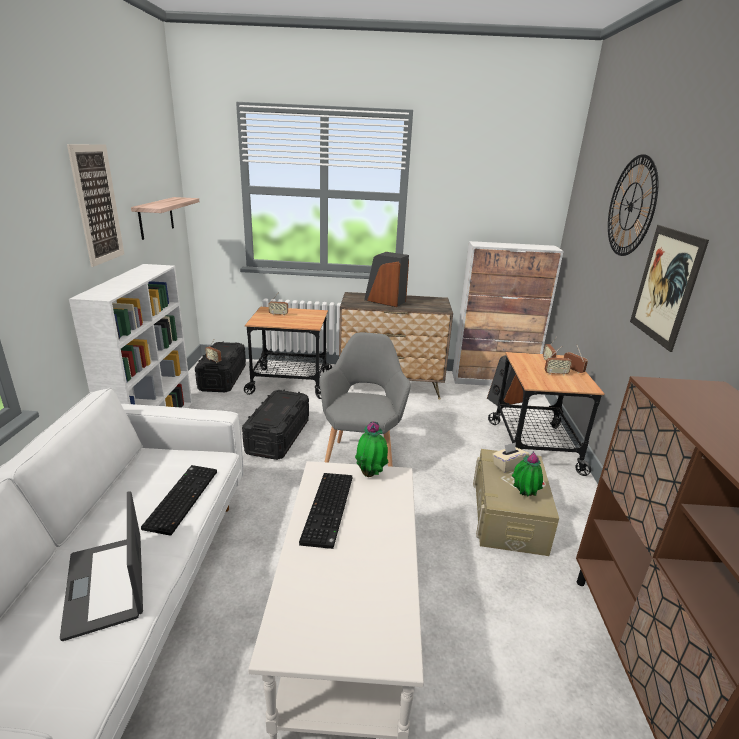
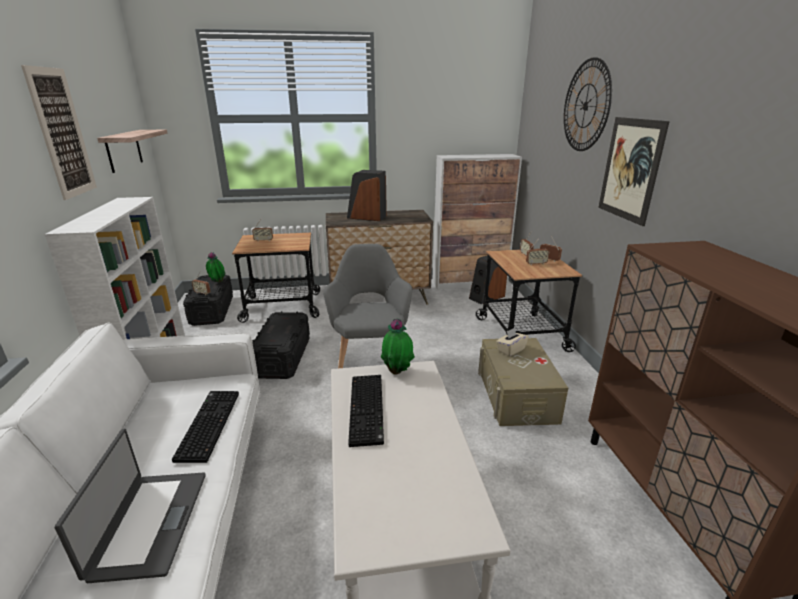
camera: 10 degrees left, 0 degrees up
laptop [60,491,143,641] -> laptop turned 150 degrees counterclockwise [55,429,206,583]
potted plant [512,451,543,496] -> potted plant moved to [206,252,225,283]

